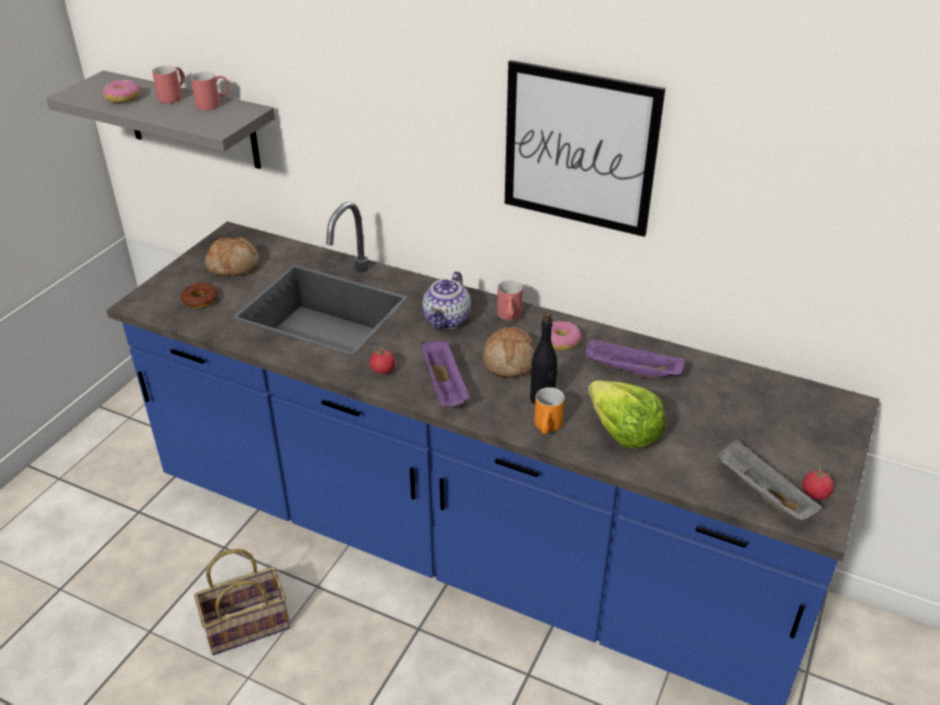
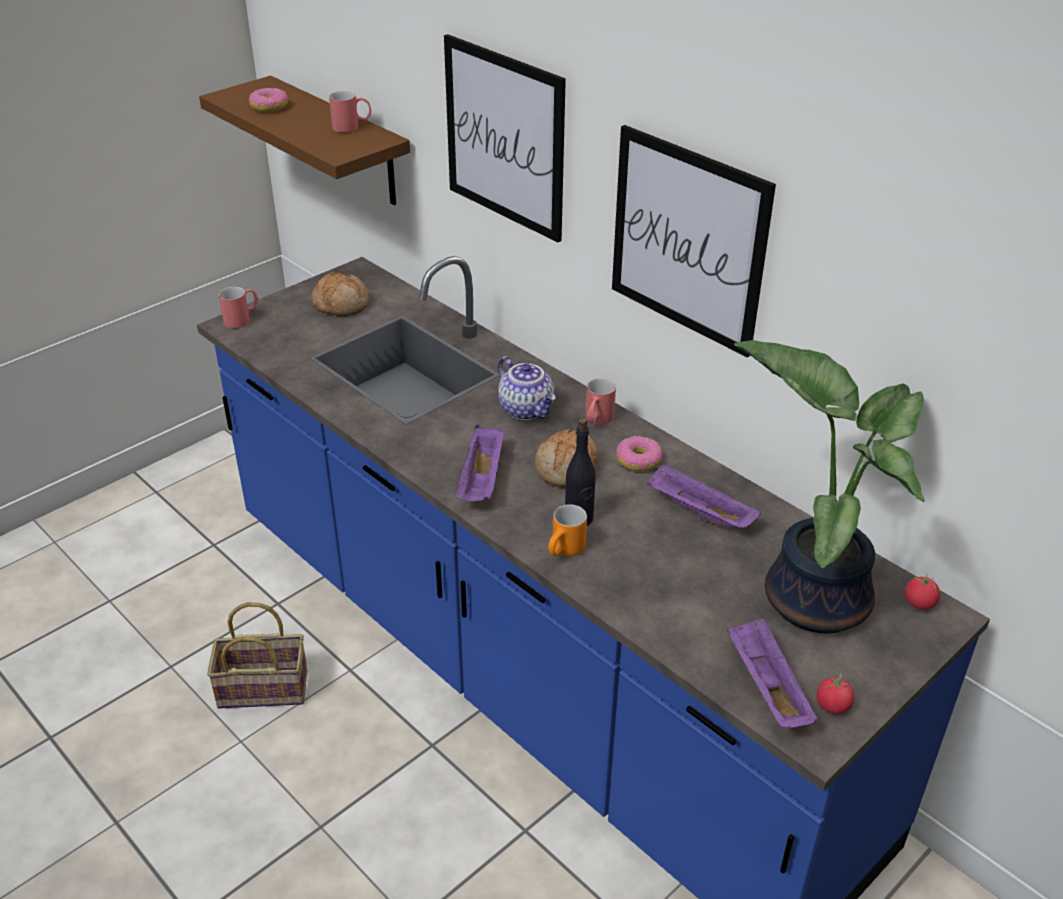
camera: 20 degrees right, 0 degrees up
grey shelf [46,71,275,169] -> brown shelf [199,76,410,205]
red mug [152,65,185,103] -> red mug moved to [219,287,258,328]
donut [181,283,218,308] -> none
tomato [370,347,395,374] -> tomato moved to [905,574,940,609]
teapot [422,271,471,329] -> teapot turned 75 degrees counterclockwise [498,356,556,420]
lettuce [588,380,666,449] -> none
grey tray [715,439,822,520] -> purple tray [727,617,818,728]
none -> picture [444,34,566,242]
none -> potted plant [734,340,925,633]

